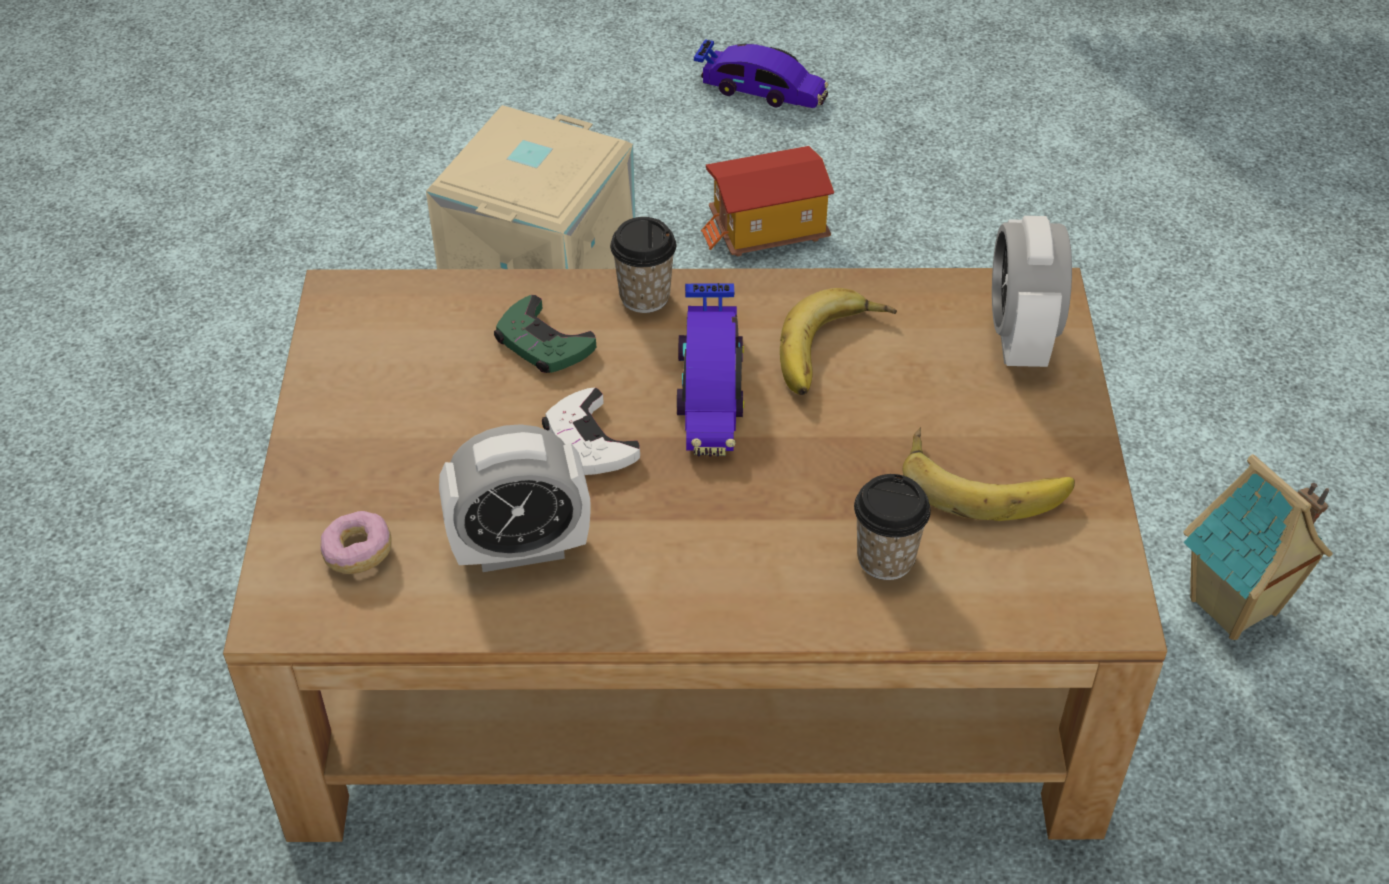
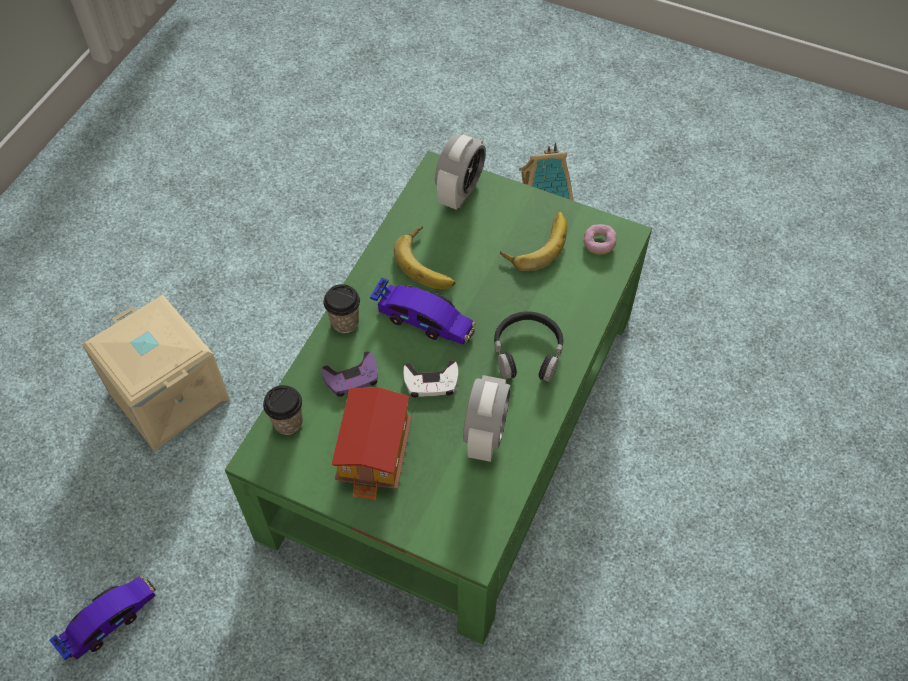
camera: 65 degrees left, 10 degrees up
brown coffee table [223,268,1167,842] -> green coffee table [225,151,652,645]
donut [320,511,392,574] -> donut moved to [584,224,617,255]
green game controller [494,295,596,373] -> purple game controller [322,351,378,397]
toy car [694,39,829,108] -> toy car moved to [49,576,156,660]
toy house [701,146,834,256] -> toy house moved to [332,387,412,501]
cup [854,474,931,580] -> cup moved to [263,385,303,435]
alarm clock [992,216,1072,367] -> alarm clock turned 90 degrees counterclockwise [435,134,486,210]
none -> black headphones [494,311,563,382]

